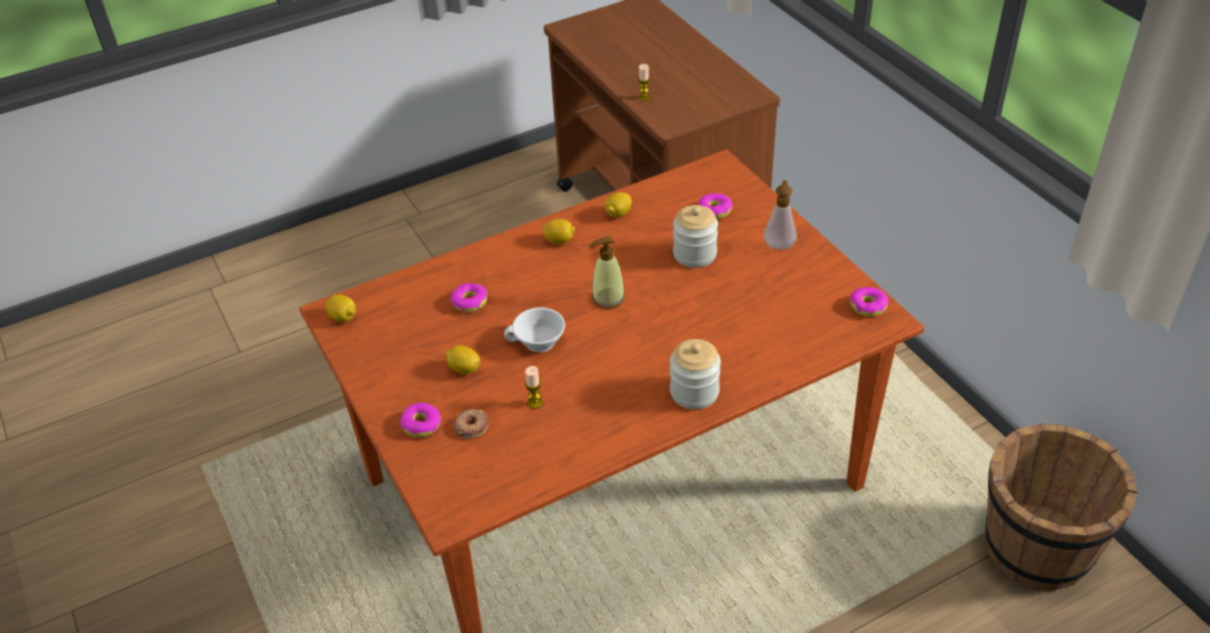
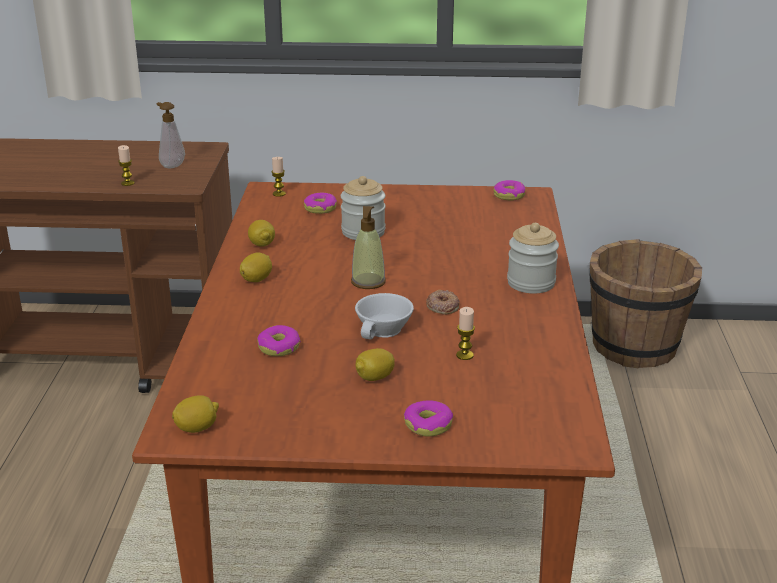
camera: 60 degrees left, 15 degrees down
donut [454,409,489,439] -> donut moved to [426,290,460,315]
soap dispenser [764,180,797,249] -> soap dispenser moved to [157,102,185,168]
none -> candle [271,157,286,197]

